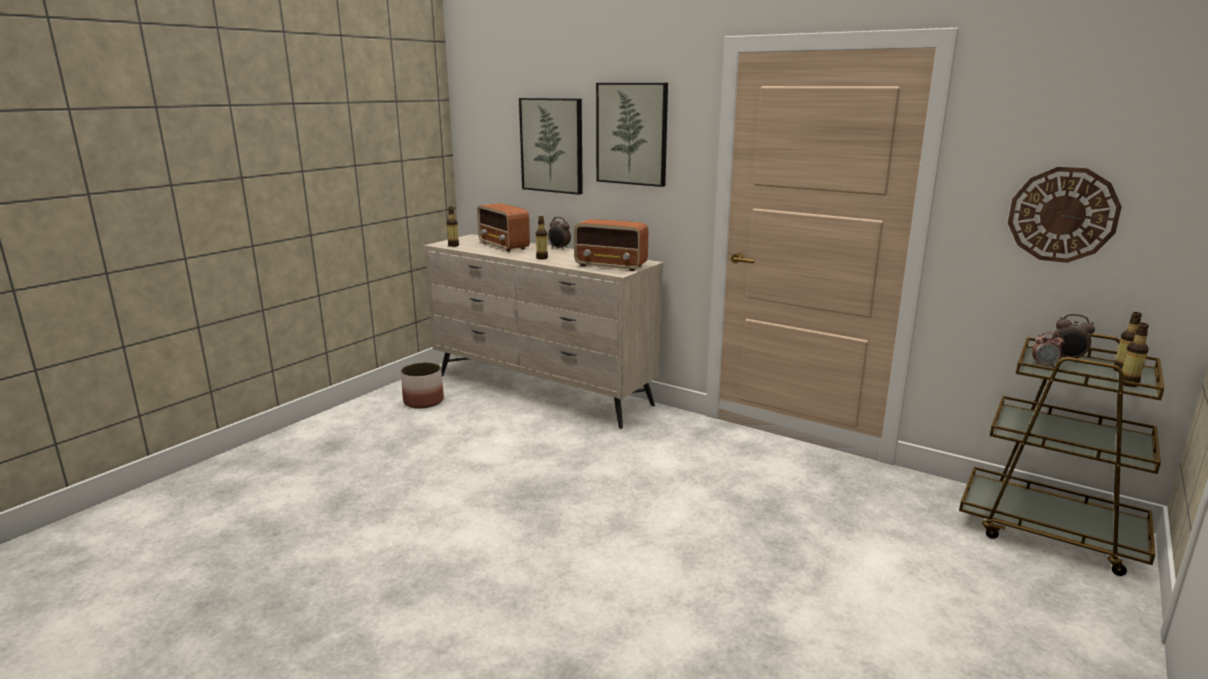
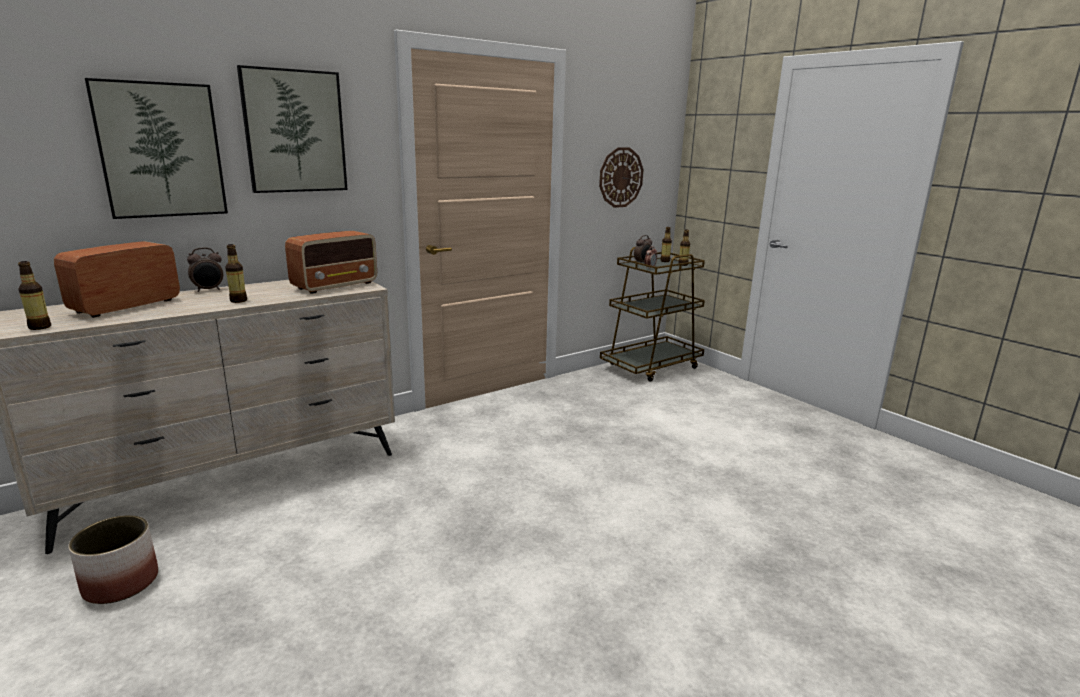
camera: 70 degrees left, 0 degrees up
radio [477,203,530,252] -> radio turned 135 degrees clockwise [54,241,180,318]

